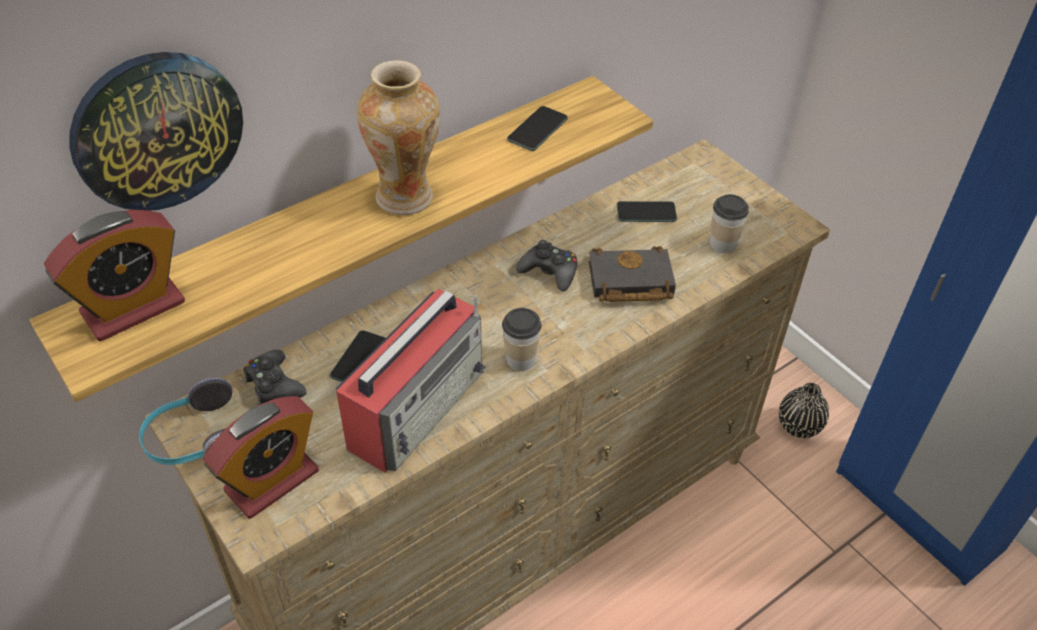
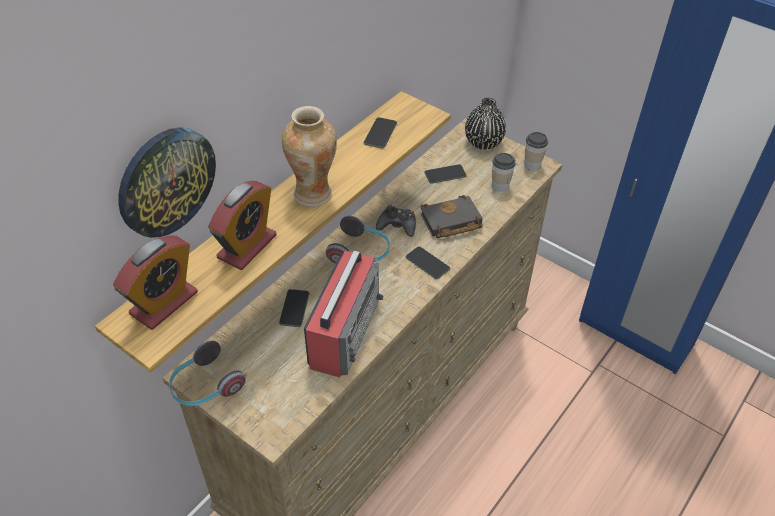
camera: 15 degrees left, 0 degrees up
alarm clock [203,396,319,519] -> alarm clock moved to [208,181,276,270]
black game controller [243,350,307,405] -> none
cup [502,308,541,371] -> cup moved to [524,132,548,170]
black vase [779,383,829,438] -> black vase moved to [465,98,506,150]
none -> headphones [326,216,389,264]
none -> phone [406,246,450,279]

